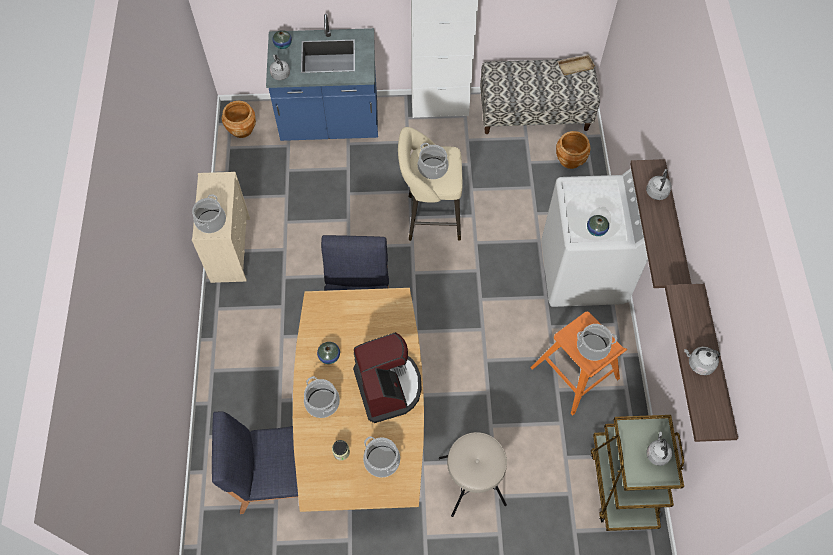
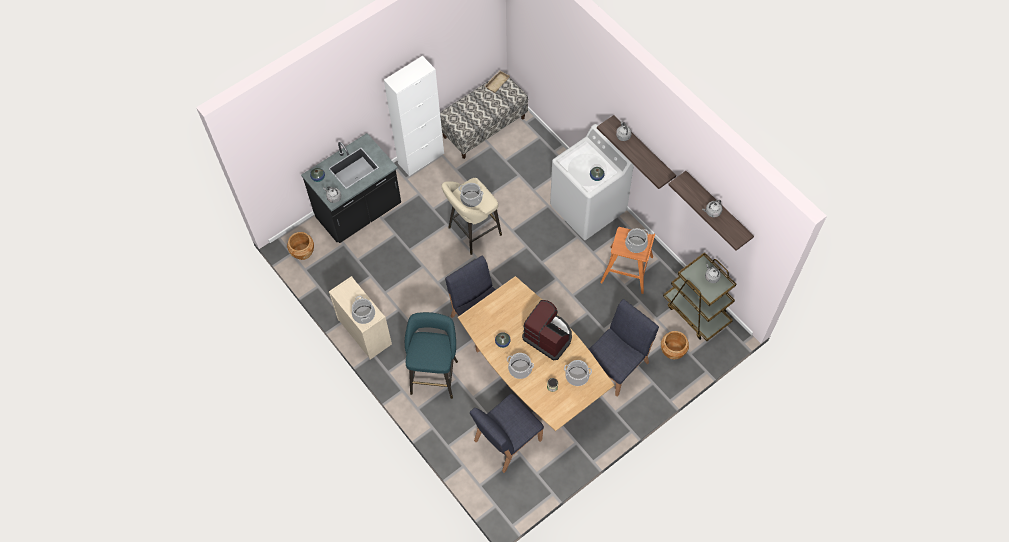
camera: 35 degrees left, 0 degrees up
blue counter [266,14,378,141] -> black counter [301,133,401,243]
beige stool [439,432,507,517] -> blue chair [589,299,659,397]
brown planter [556,131,591,169] -> brown planter moved to [661,331,689,359]
none -> turquoise stool [405,312,458,399]

